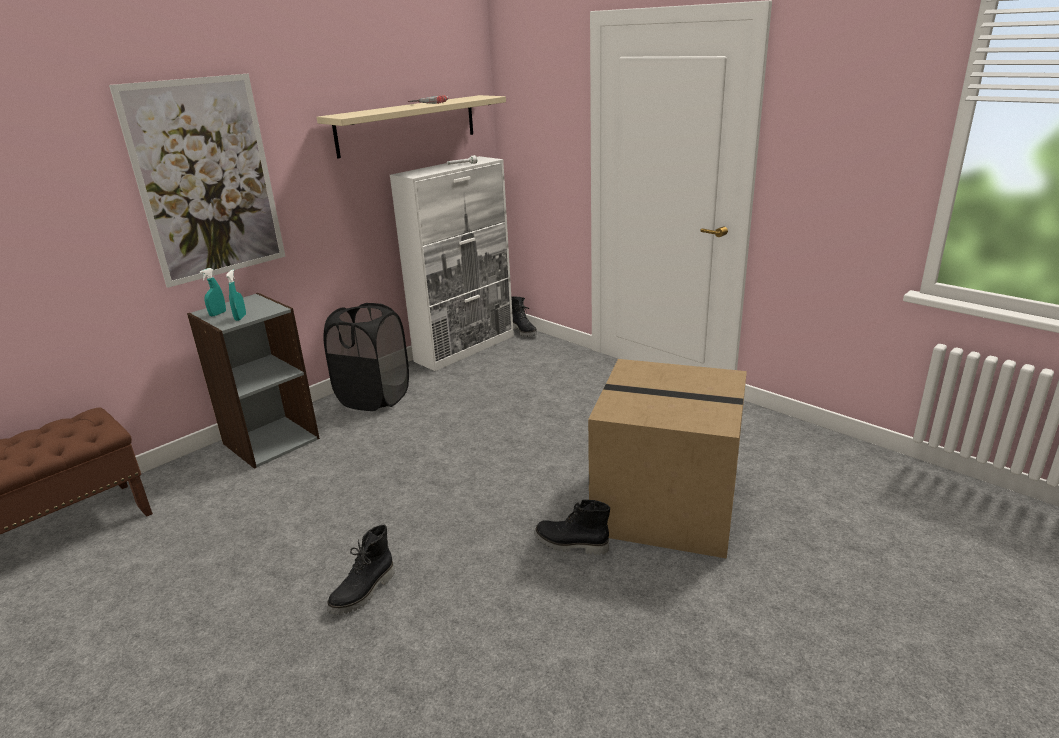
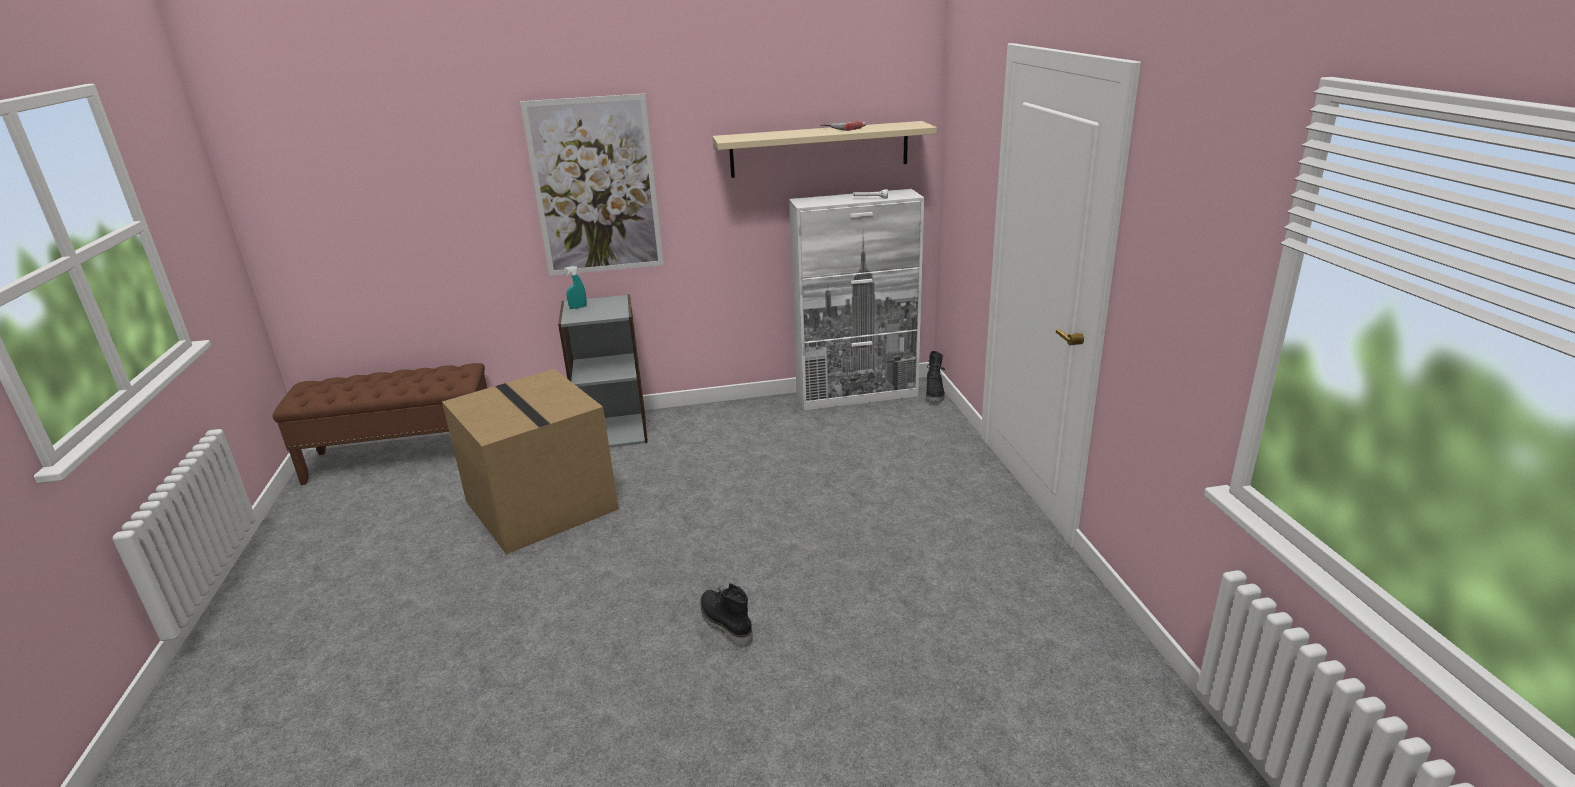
camera: 35 degrees right, 0 degrees up
turquoise spray bottle [226,270,246,321] -> none
black laundry basket [323,303,409,411] -> none
black boot [327,525,395,615] -> none
cardboard box [588,359,747,559] -> cardboard box moved to [442,369,619,554]

